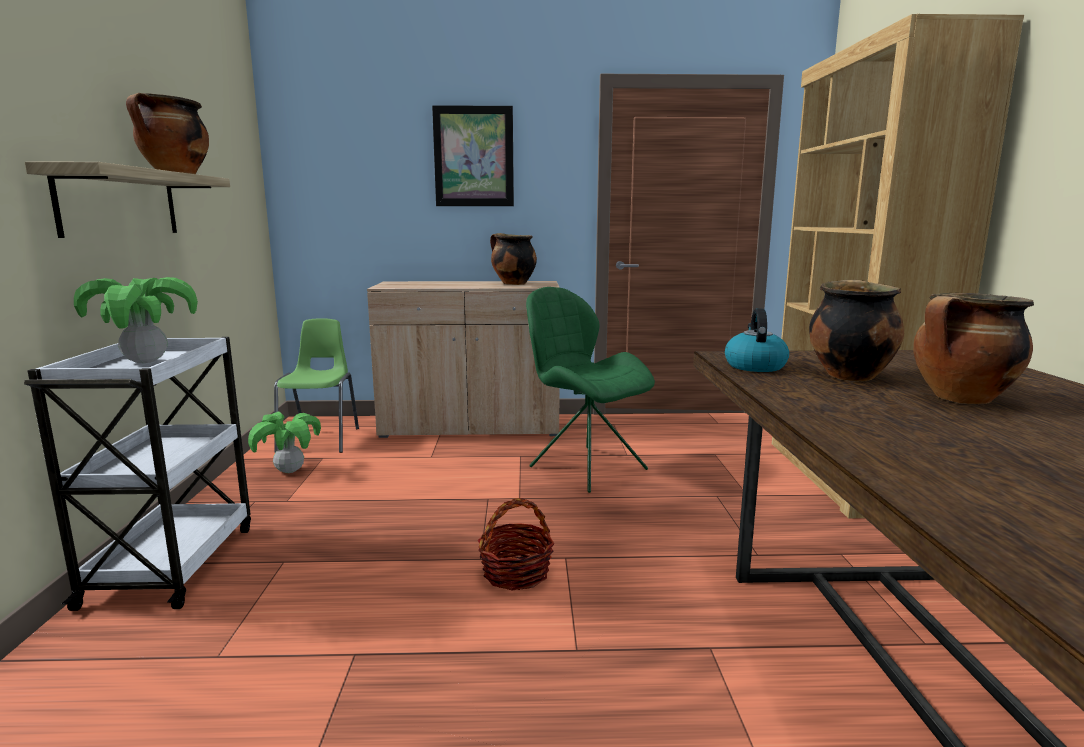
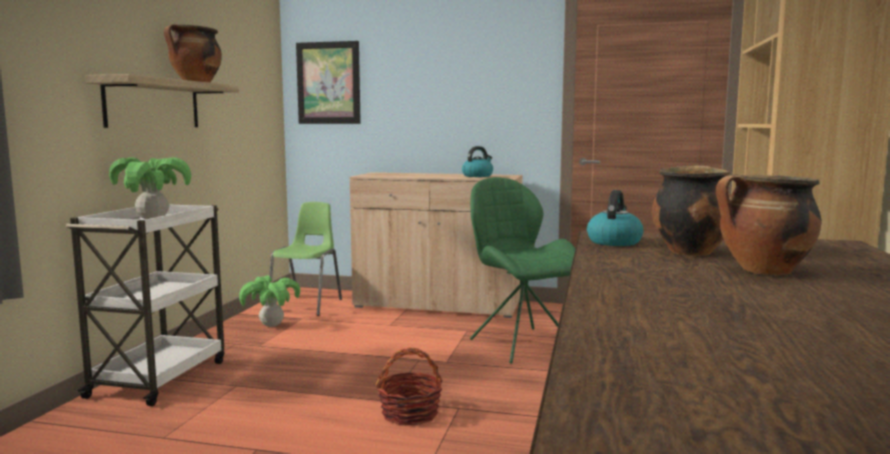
camera: 15 degrees right, 5 degrees down
picture [432,105,514,206] -> picture moved to [296,41,361,124]
cooking pot [490,233,537,285] -> kettle [462,146,493,177]

